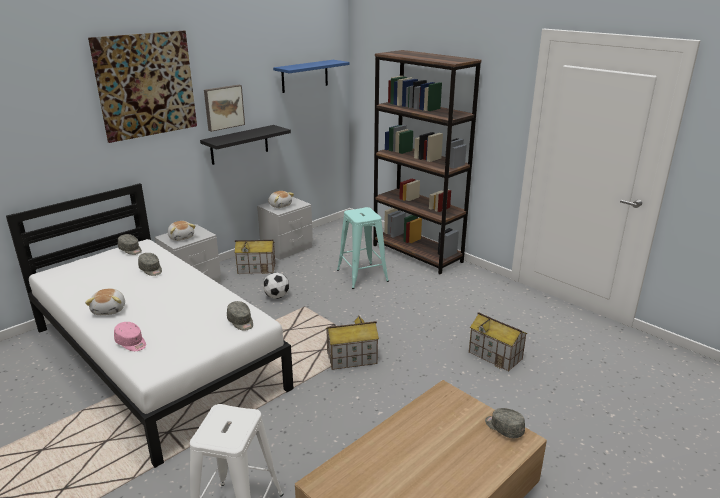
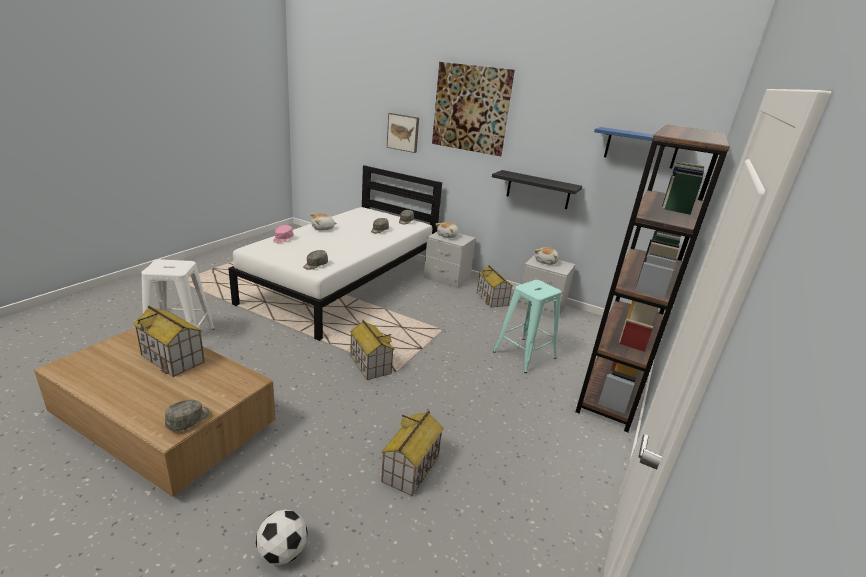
camera: 70 degrees right, 0 degrees up
picture [204,85,245,132] -> picture moved to [387,113,419,153]
football [263,272,289,299] -> football moved to [256,509,308,565]
none -> toy house [133,306,205,377]

